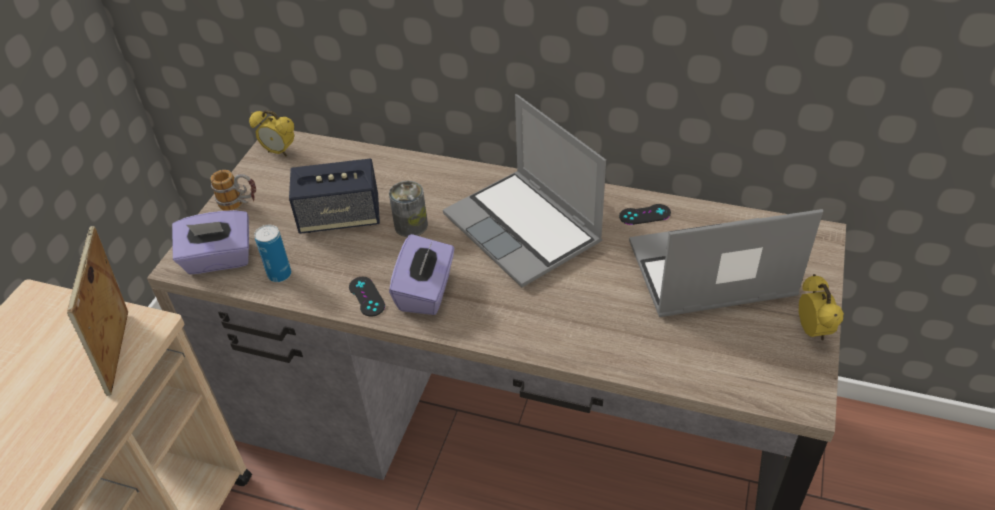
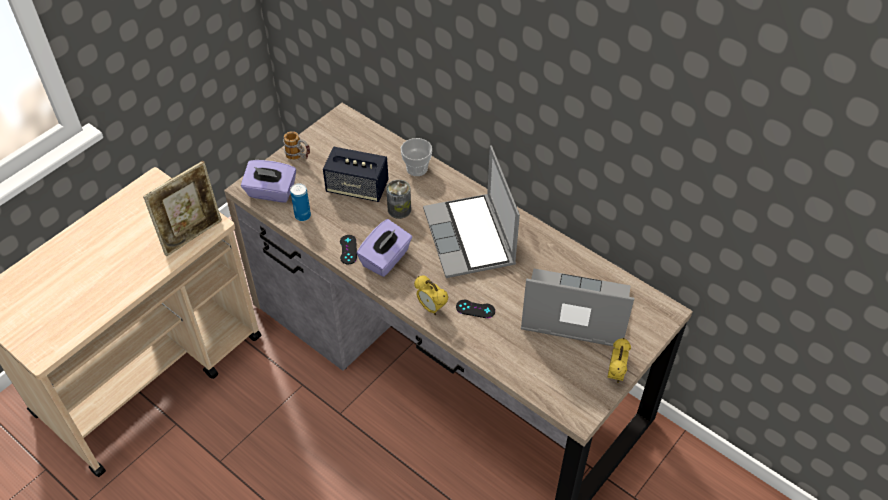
camera: 20 degrees right, 5 degrees up
picture frame [67,226,128,396] -> picture frame turned 150 degrees counterclockwise [143,161,222,257]
alarm clock [249,110,295,157] -> alarm clock moved to [414,276,448,315]
black game controller [619,204,671,225] -> black game controller moved to [456,300,495,318]
none -> cup [401,138,432,176]

